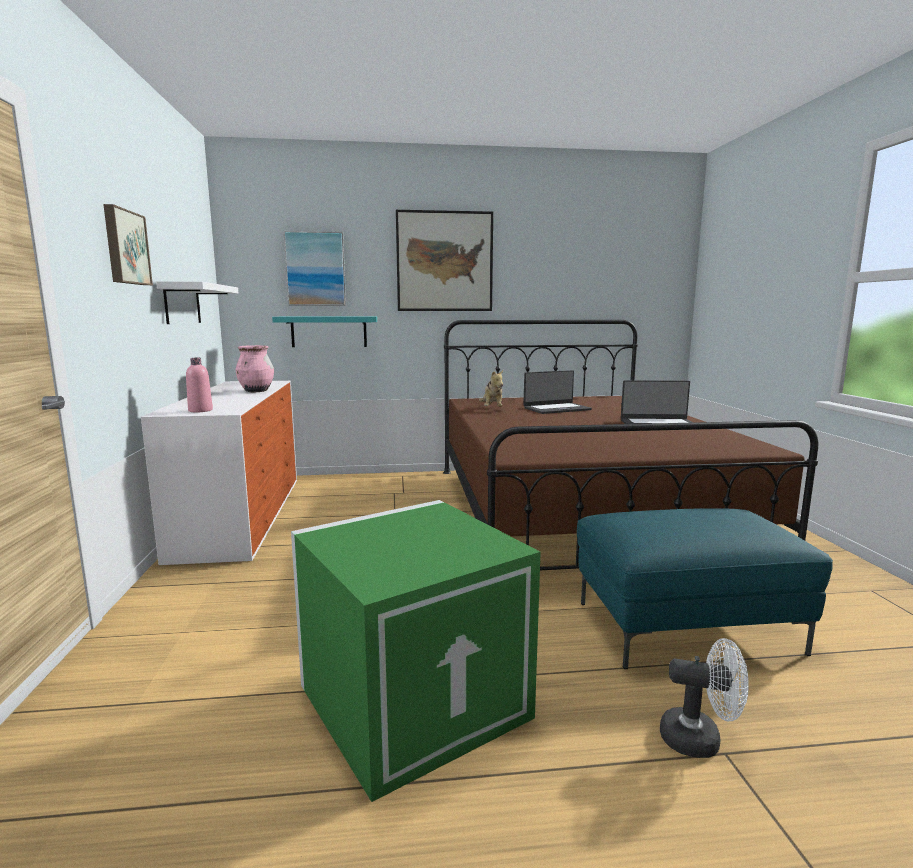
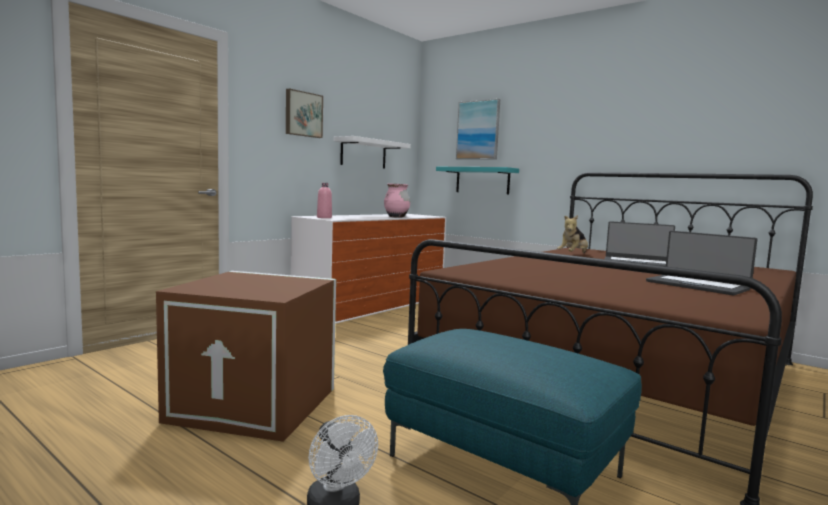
camera: 45 degrees right, 5 degrees down
green storage box [291,500,541,802] -> brown storage box [156,271,336,442]
picture [396,210,493,311] -> none

